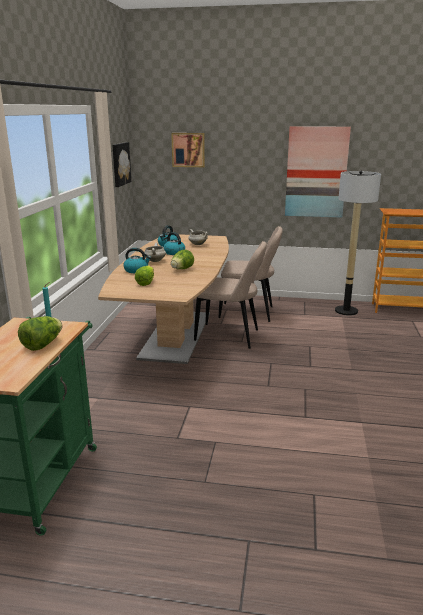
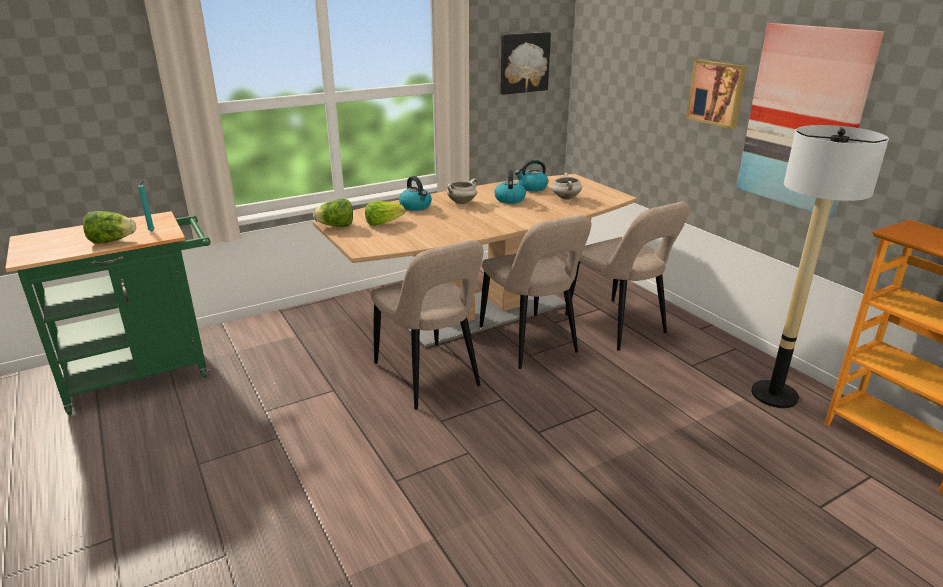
camera: 50 degrees right, 5 degrees up
picture [171,133,205,167] -> picture moved to [686,59,747,129]
lettuce [171,250,194,269] -> lettuce moved to [313,199,353,227]
none -> beige chair [371,240,483,410]

